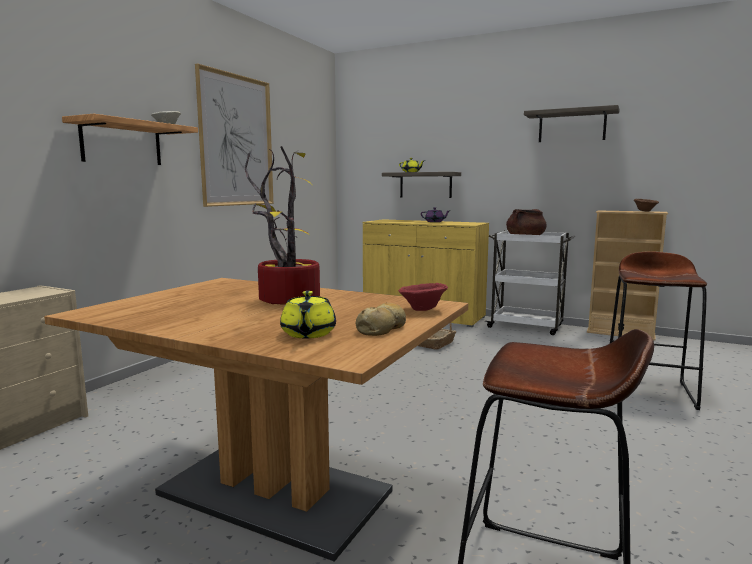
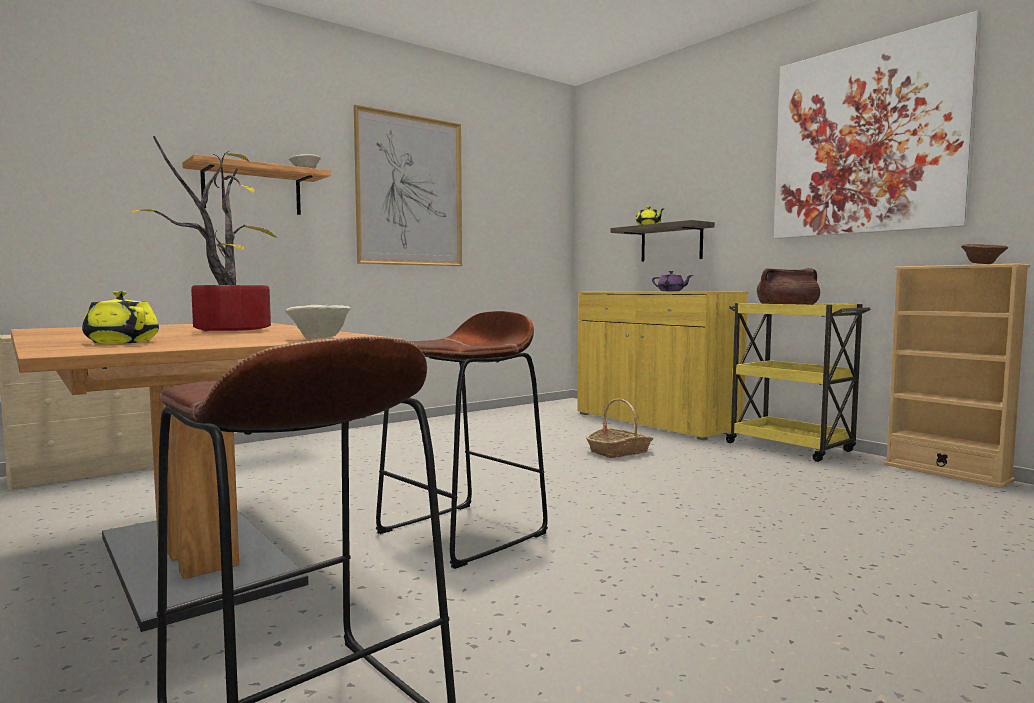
camera: 25 degrees right, 5 degrees down
yellow teapot [280,291,336,338] -> yellow teapot turned 105 degrees clockwise [82,291,159,344]
bread [356,303,406,336] -> none
red bowl [398,283,448,311] -> beige bowl [285,305,351,338]
white cart [485,230,575,335] -> yellow cart [723,303,871,462]
shelf [524,105,620,142] -> picture [774,10,981,239]
brown stool [610,251,707,410] -> brown stool moved to [376,311,548,569]

